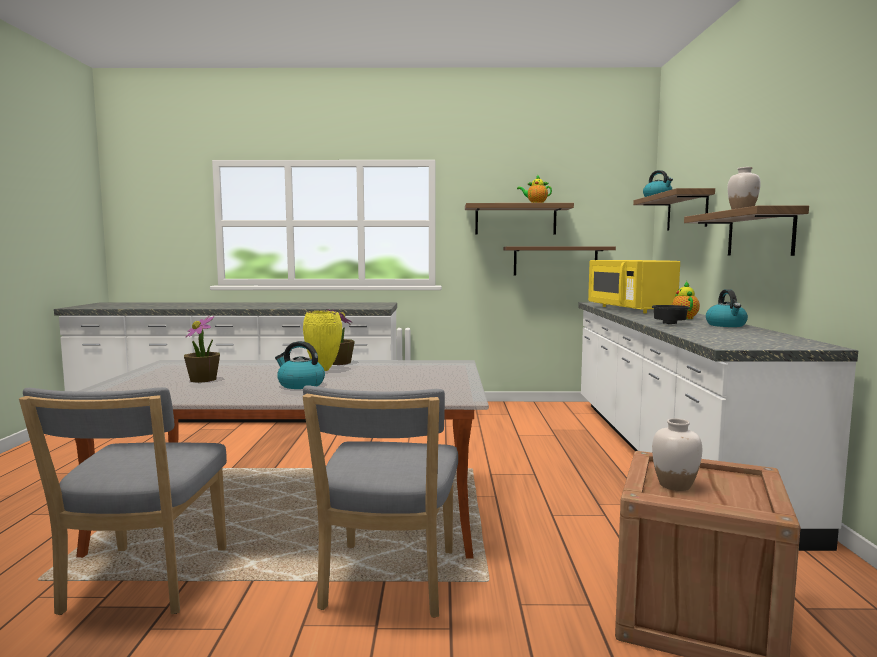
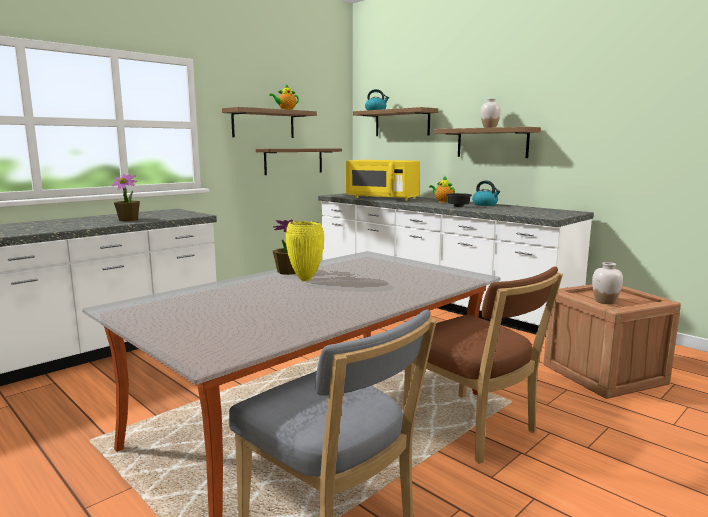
camera: 45 degrees left, 5 degrees up
potted plant [184,315,220,383] -> potted plant moved to [111,174,140,221]
kettle [275,341,325,389] -> none
grey chair [302,385,458,618] -> brown chair [403,267,563,464]

